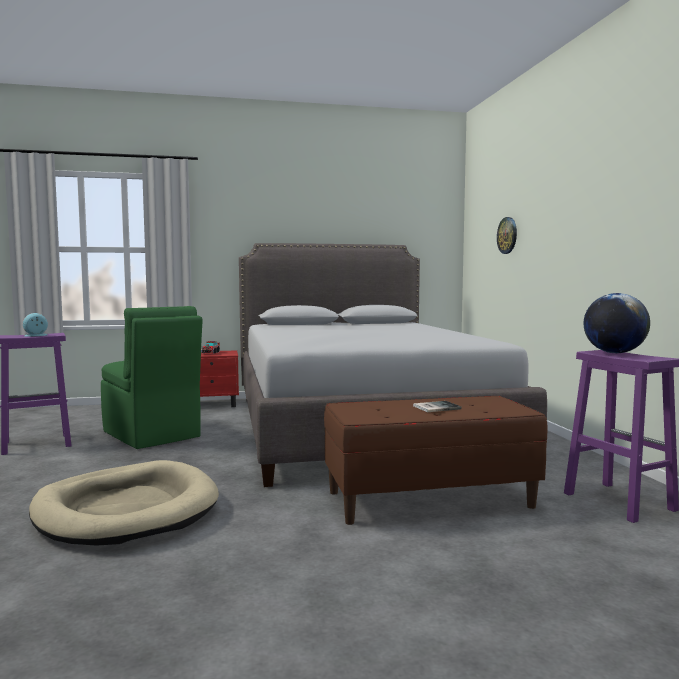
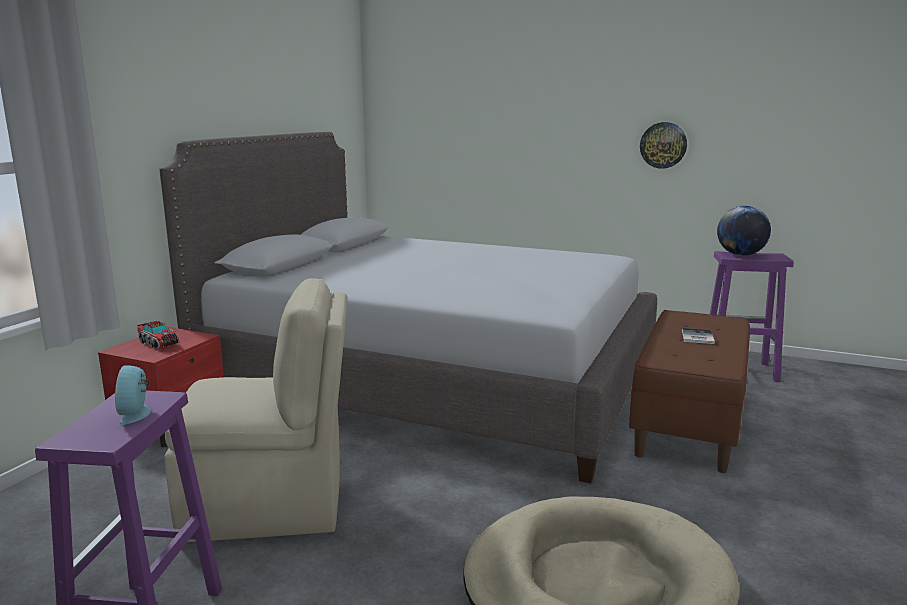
camera: 55 degrees left, 10 degrees up
green chair [101,306,202,449] -> beige chair [164,278,347,542]
wall clock [497,217,517,254] -> wall clock moved to [640,122,687,169]

